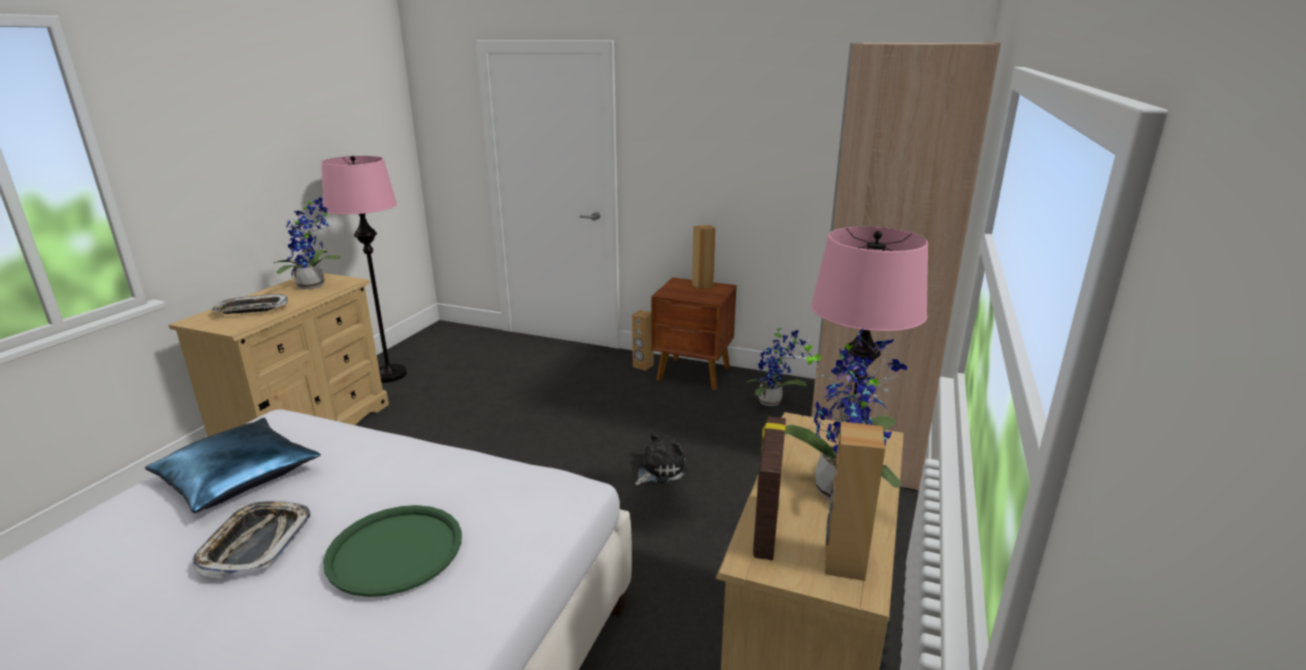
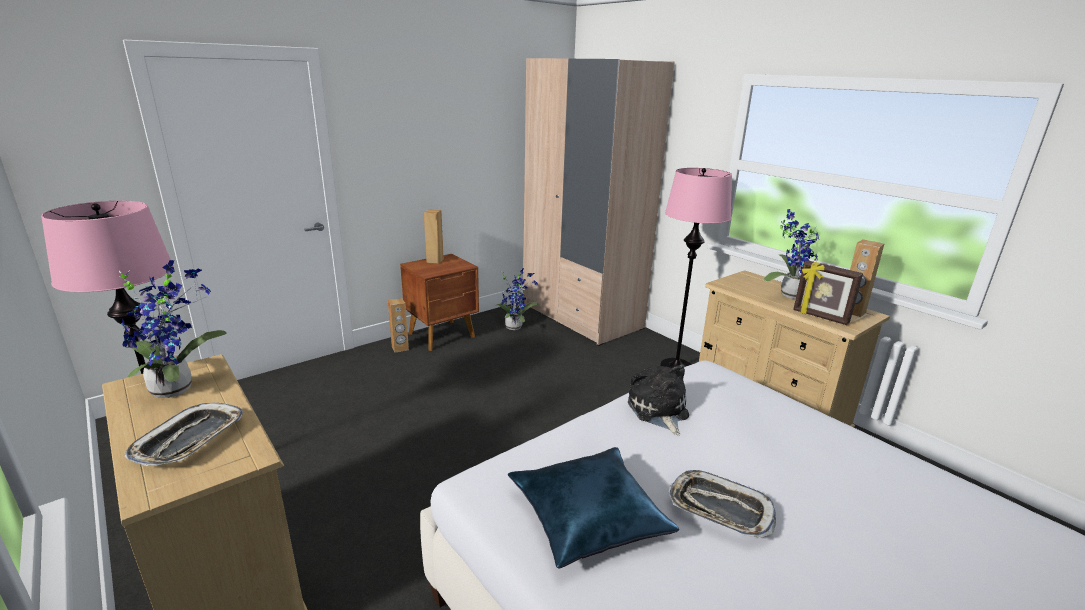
camera: 60 degrees left, 0 degrees up
green tray [323,505,462,597] -> none
plush toy [635,432,688,485] -> plush toy moved to [628,365,689,435]

